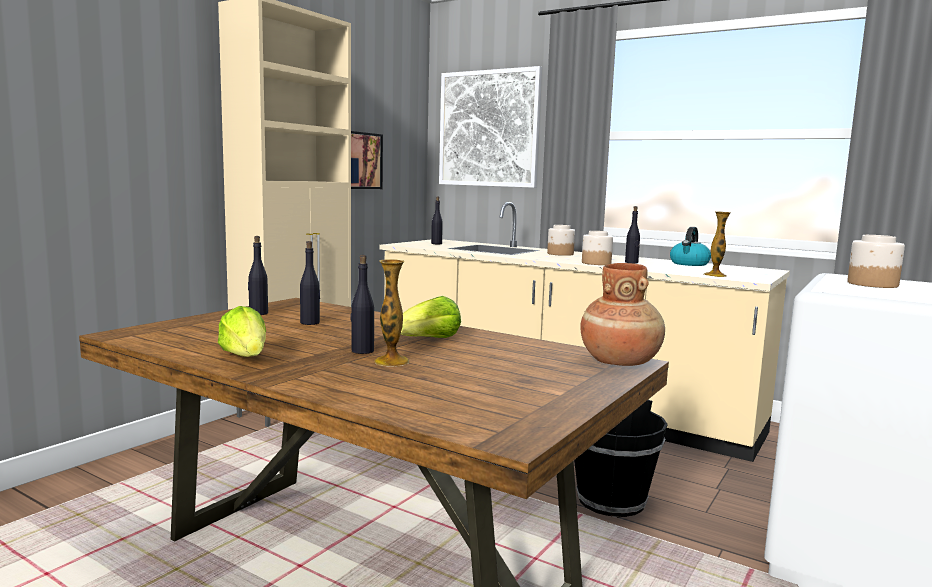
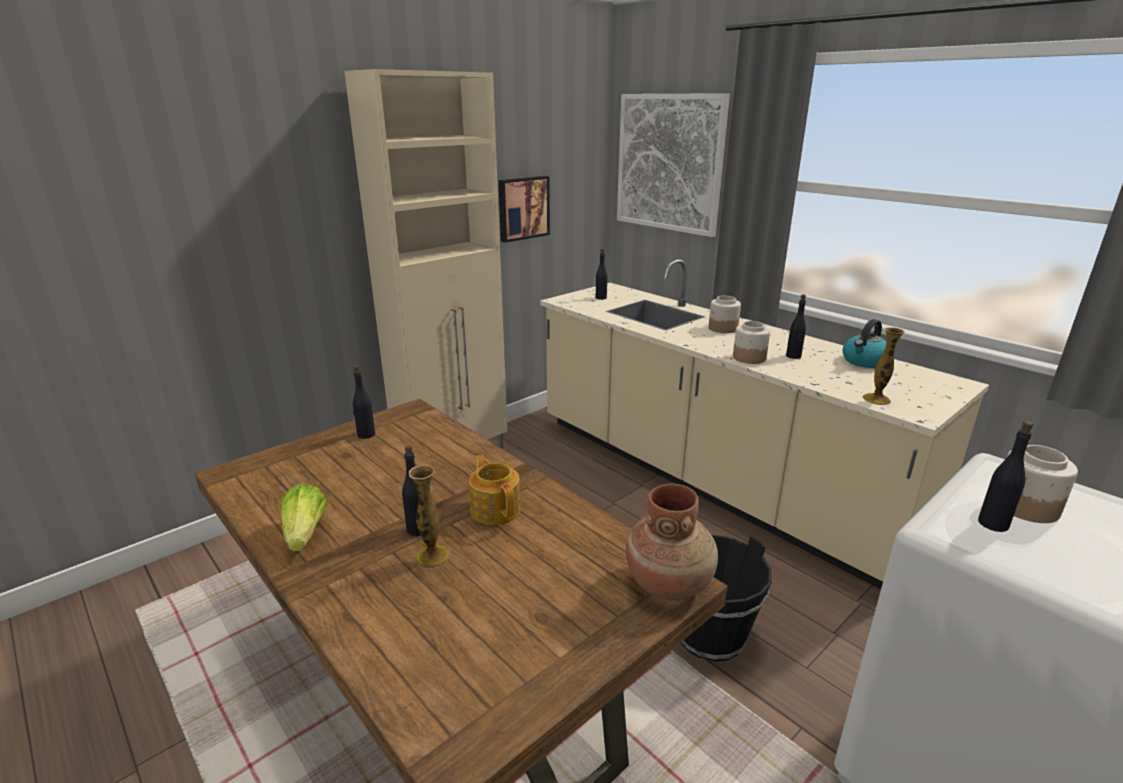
camera: 15 degrees right, 15 degrees up
black bottle [300,241,320,325] -> black bottle moved to [978,421,1033,532]
lettuce [400,296,461,338] -> teapot [469,455,521,525]

